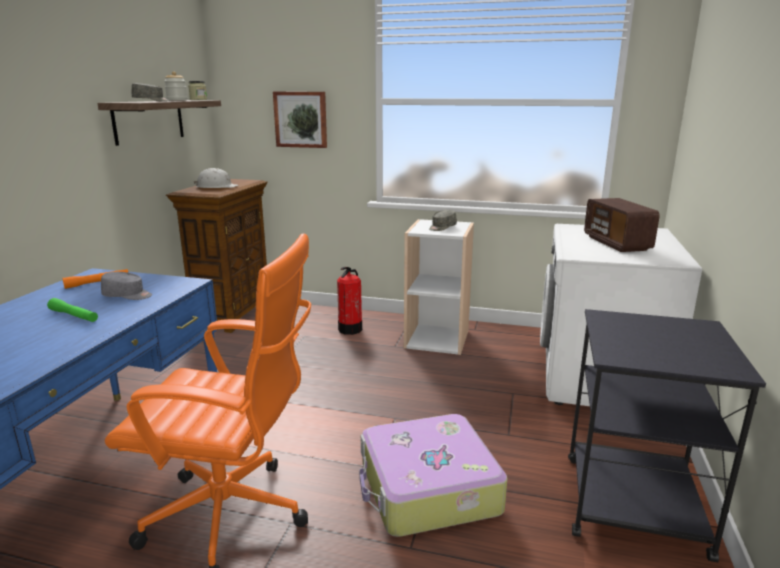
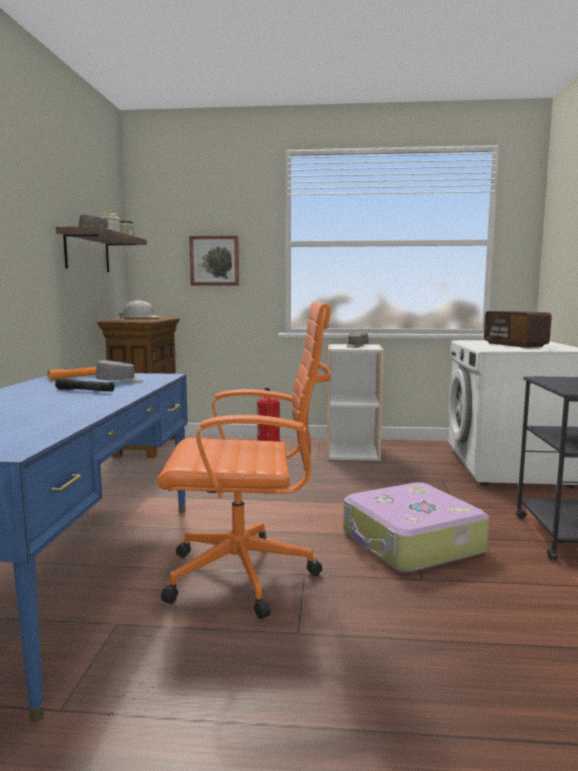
camera: 10 degrees left, 10 degrees down
green flashlight [47,298,98,322] -> black flashlight [55,378,115,392]

